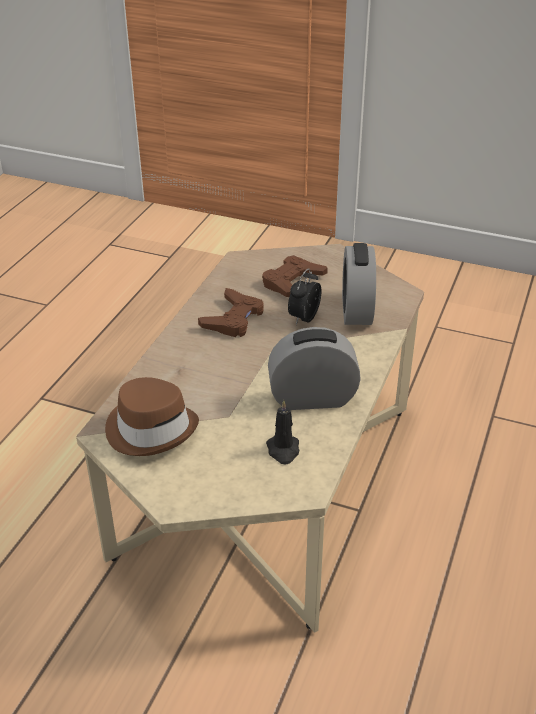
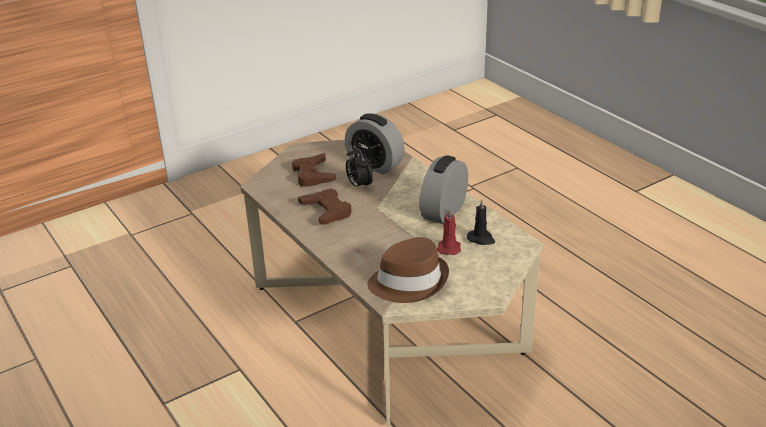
camera: 55 degrees left, 5 degrees down
none -> red candle [437,209,461,255]

